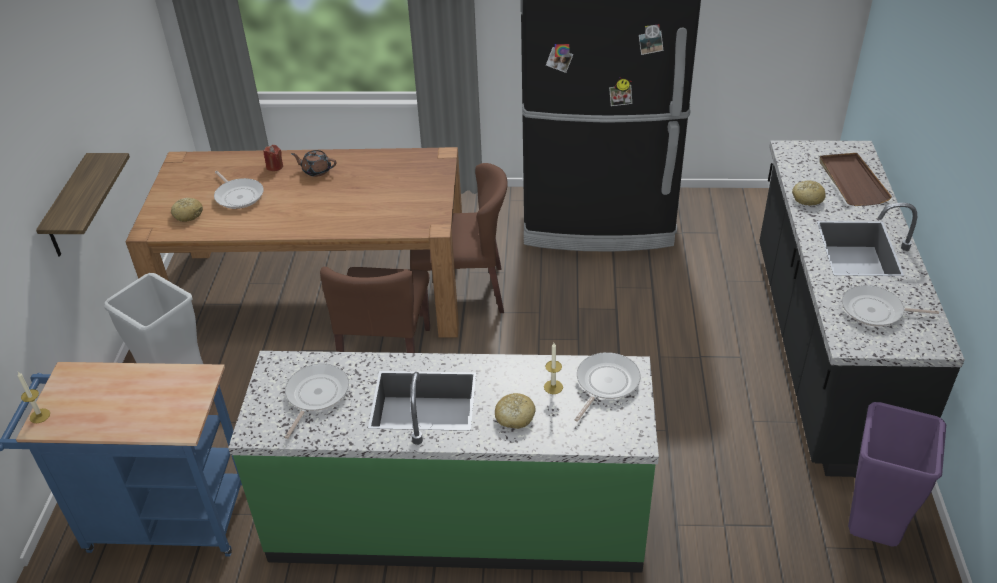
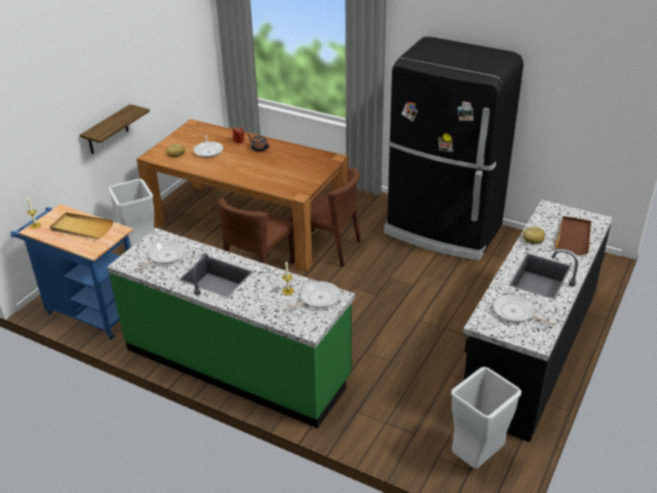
camera: 25 degrees right, 5 degrees down
bread [495,393,536,429] -> none
purple trash can [848,402,946,546] -> grey trash can [451,367,522,469]
none -> beige tray [50,212,114,239]

